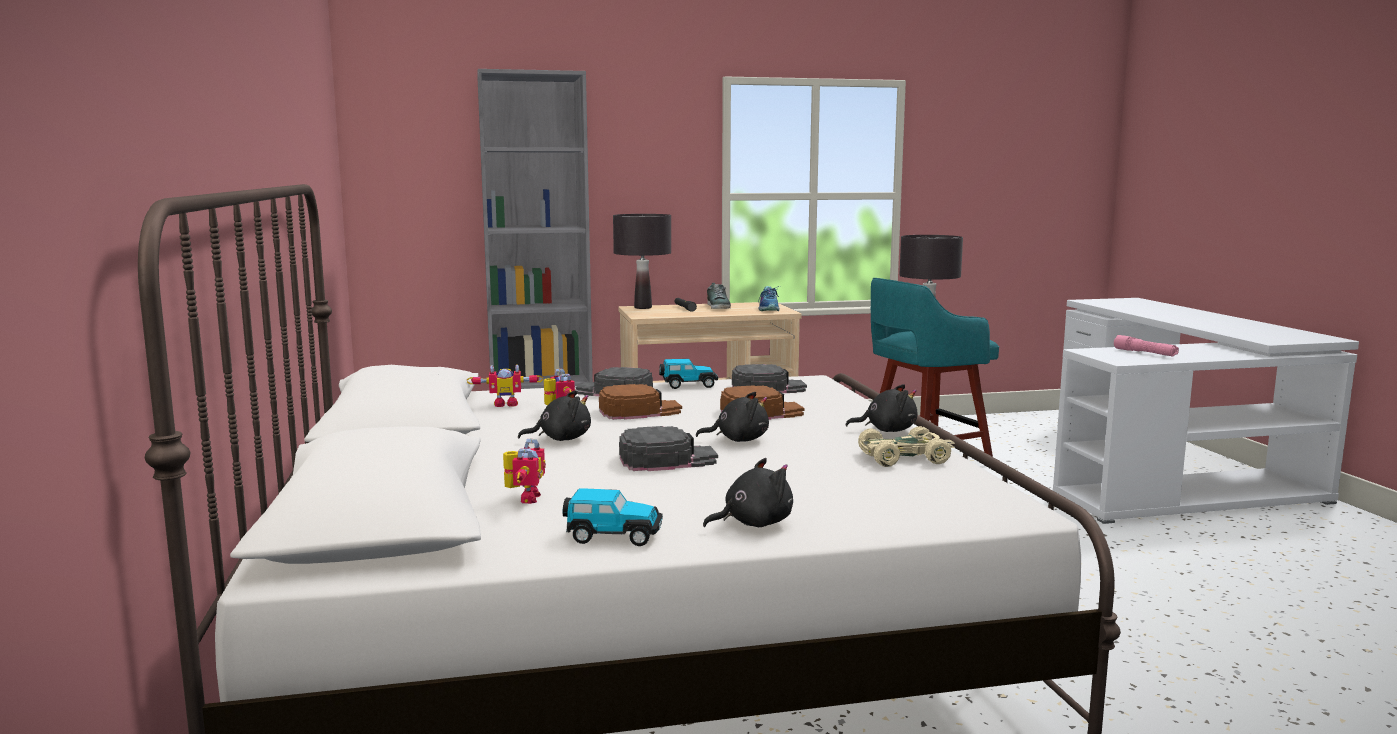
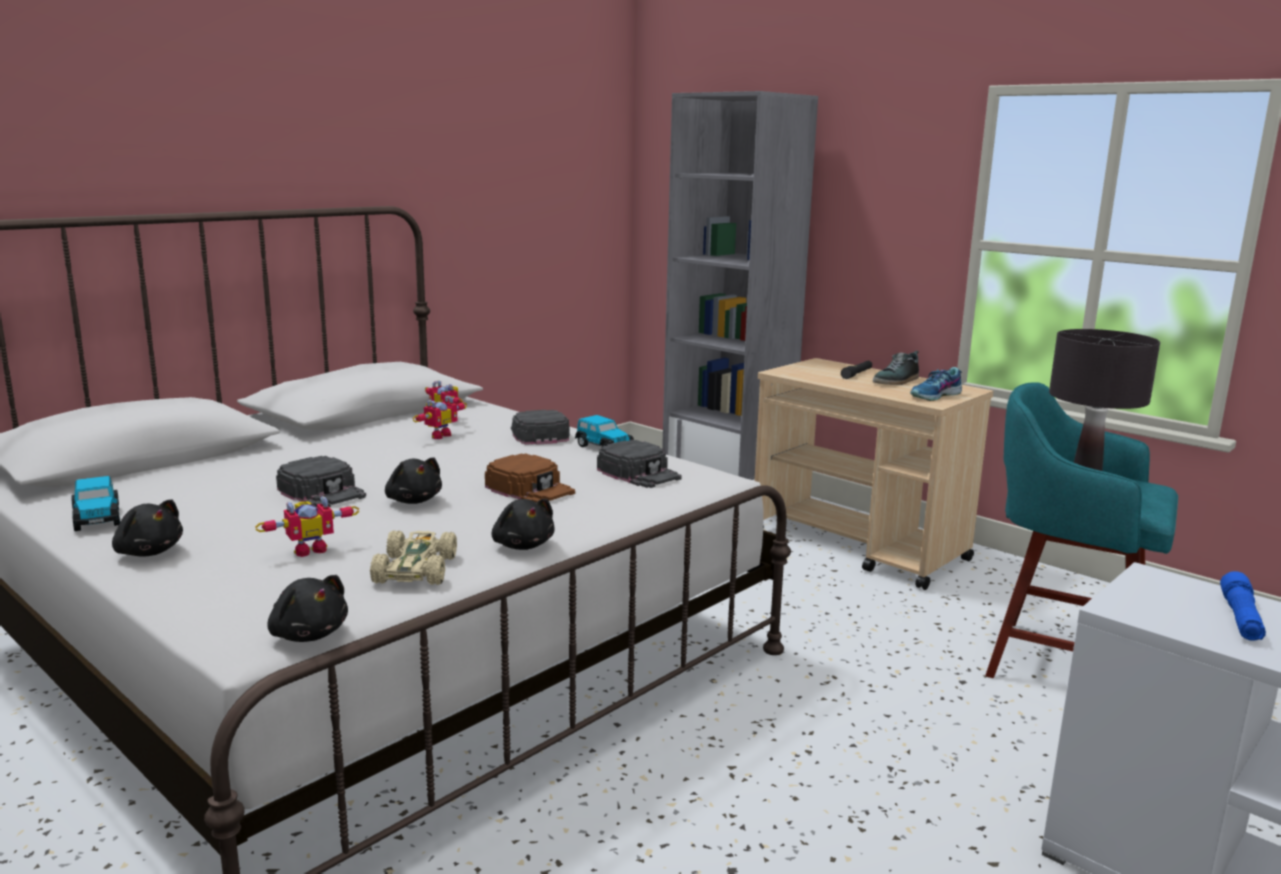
camera: 55 degrees right, 5 degrees up
toy robot [503,438,546,504] -> toy robot moved to [255,496,359,557]
black plush toy [518,390,591,441] -> black plush toy moved to [267,575,348,642]
brown cap [599,384,682,420] -> none
black table lamp [613,214,671,309] -> none
beige toy car [858,426,955,467] -> beige toy car turned 135 degrees counterclockwise [370,530,457,585]
pink flashlight [1114,335,1179,356] -> blue flashlight [1220,571,1266,641]

